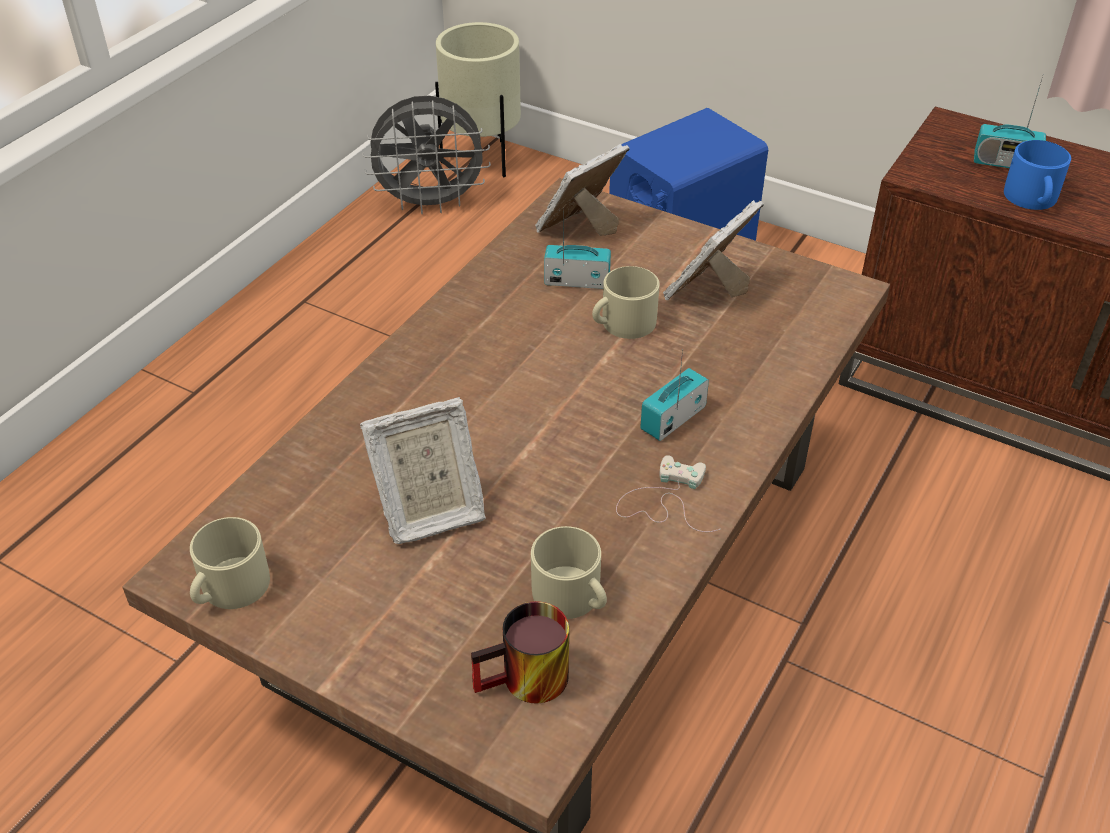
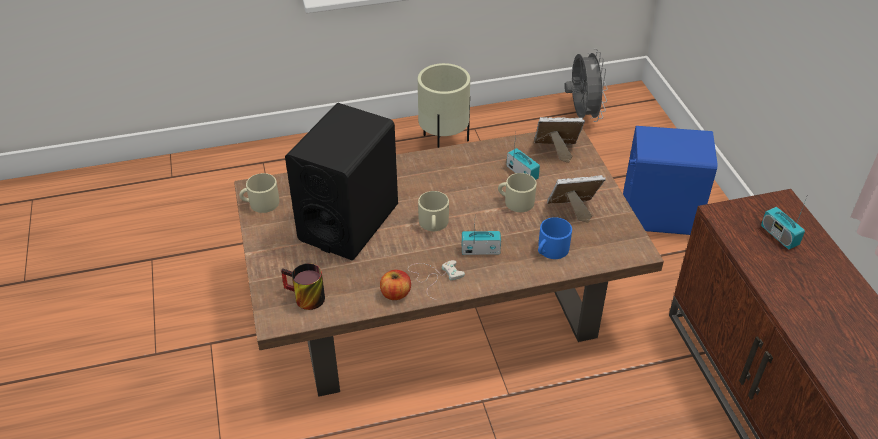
camera: 45 degrees right, 0 degrees up
picture frame [360,397,486,544] -> black speaker [285,103,398,260]
grey fan [362,96,491,214] -> grey fan turned 135 degrees counterclockwise [564,48,608,122]
beige planter [435,22,521,177] -> beige planter moved to [418,63,470,148]
beige mug [531,526,607,619] -> beige mug moved to [418,191,449,231]
blue mug [1004,140,1071,210] -> blue mug moved to [538,217,572,259]
none -> apple [380,270,411,300]

